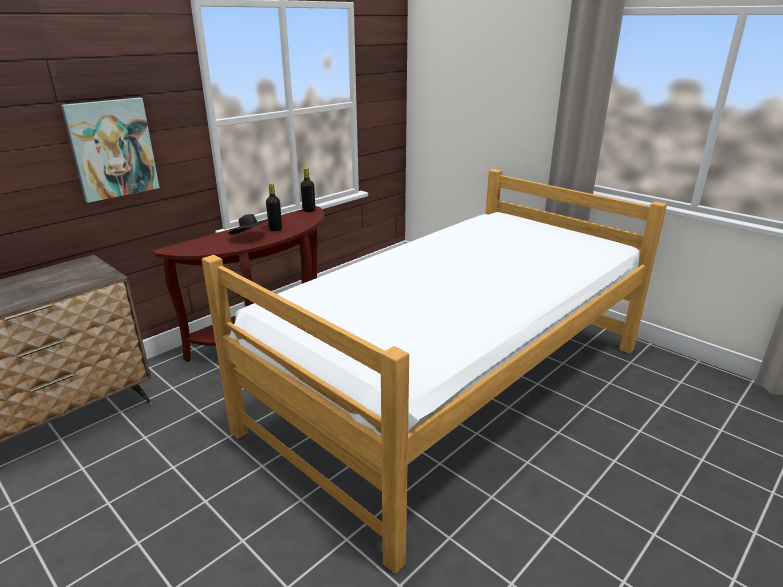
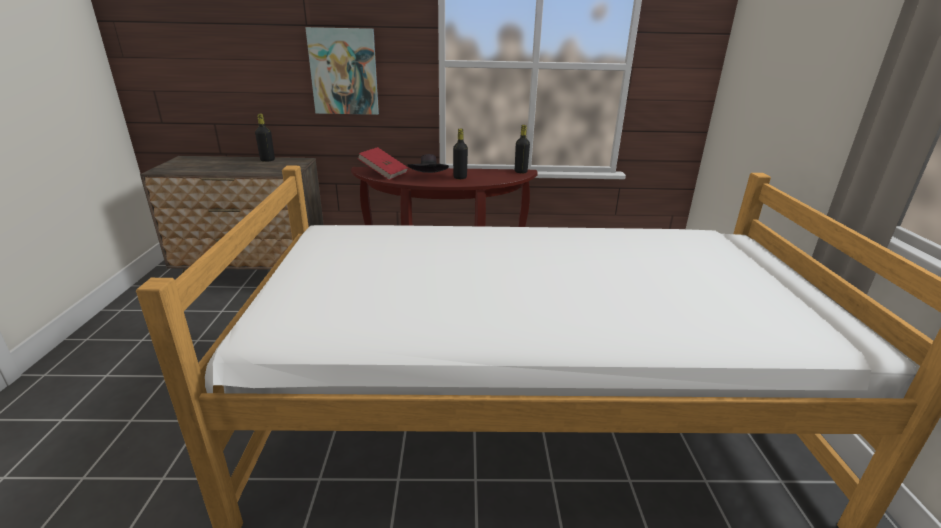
camera: 45 degrees right, 0 degrees up
none -> black bottle [255,114,275,162]
none -> red book [357,147,408,180]

